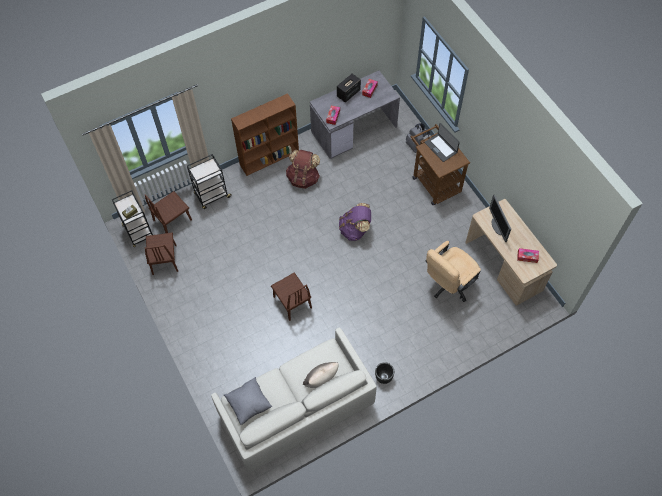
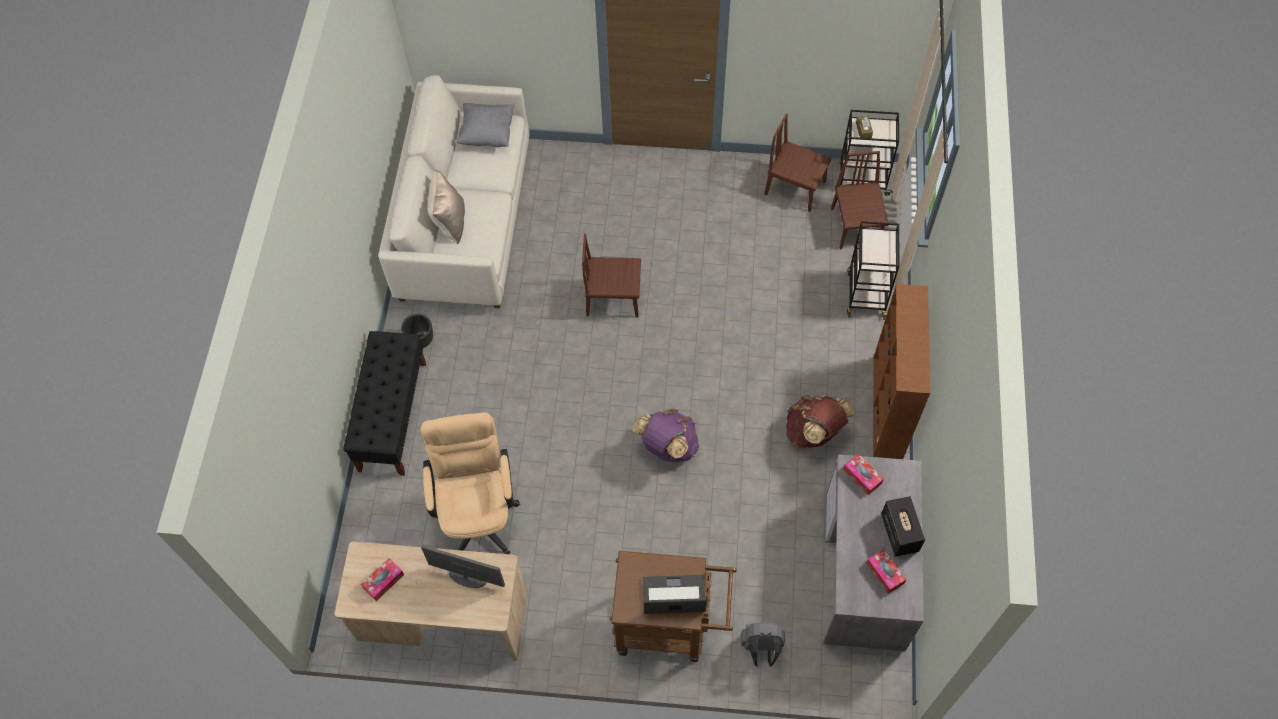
camera: 125 degrees right, 0 degrees up
none -> black bench [343,331,426,476]

